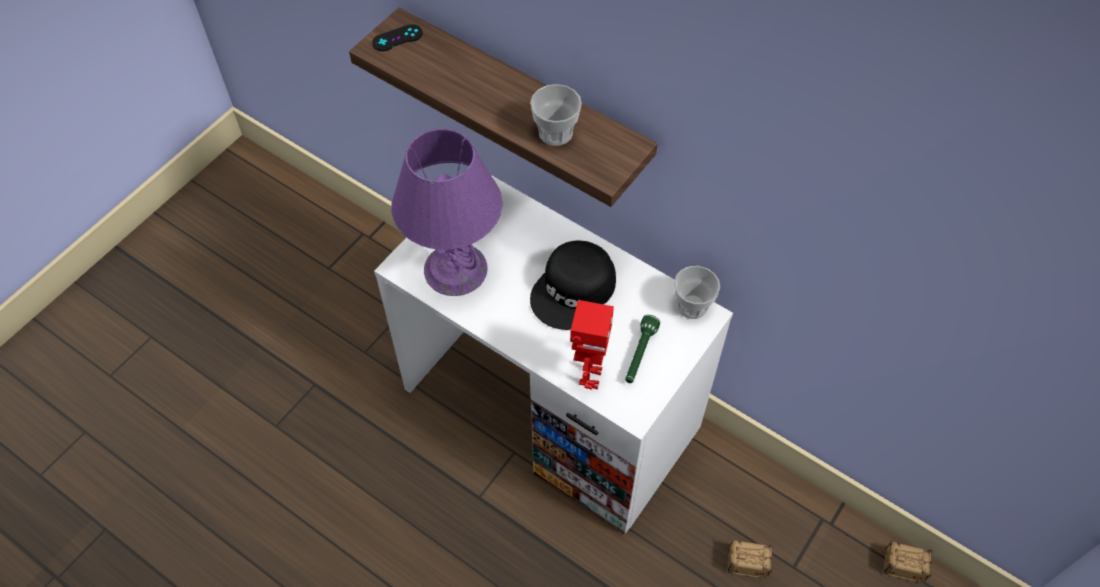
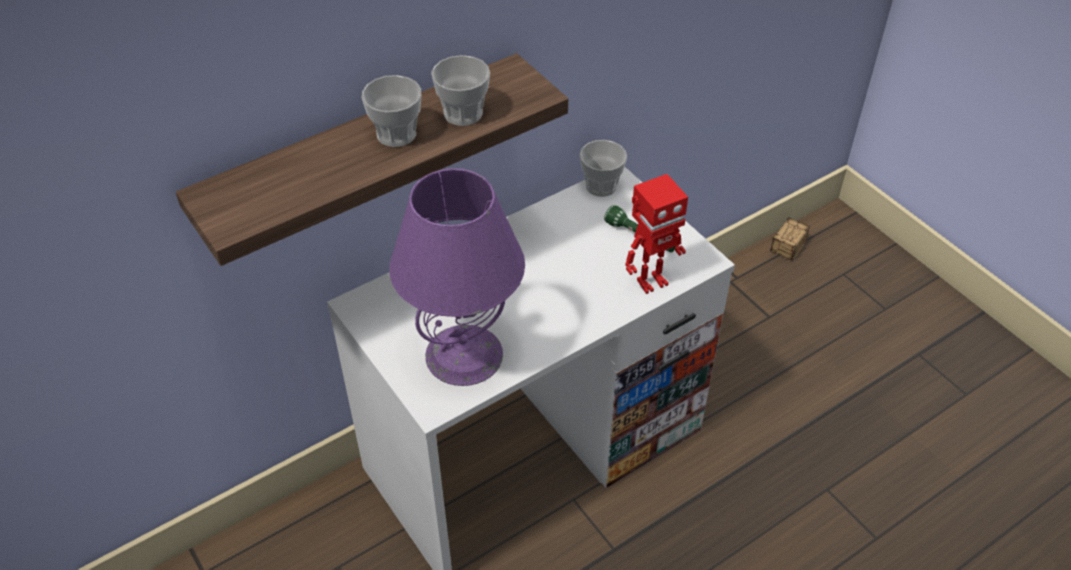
camera: 70 degrees left, 10 degrees down
black game controller [372,24,423,51] -> none
black cap [530,241,616,330] -> none
toy robot [570,300,614,390] -> toy robot turned 120 degrees clockwise [625,174,688,294]
storage box [682,539,773,579] -> none
none -> cup [362,75,421,147]

